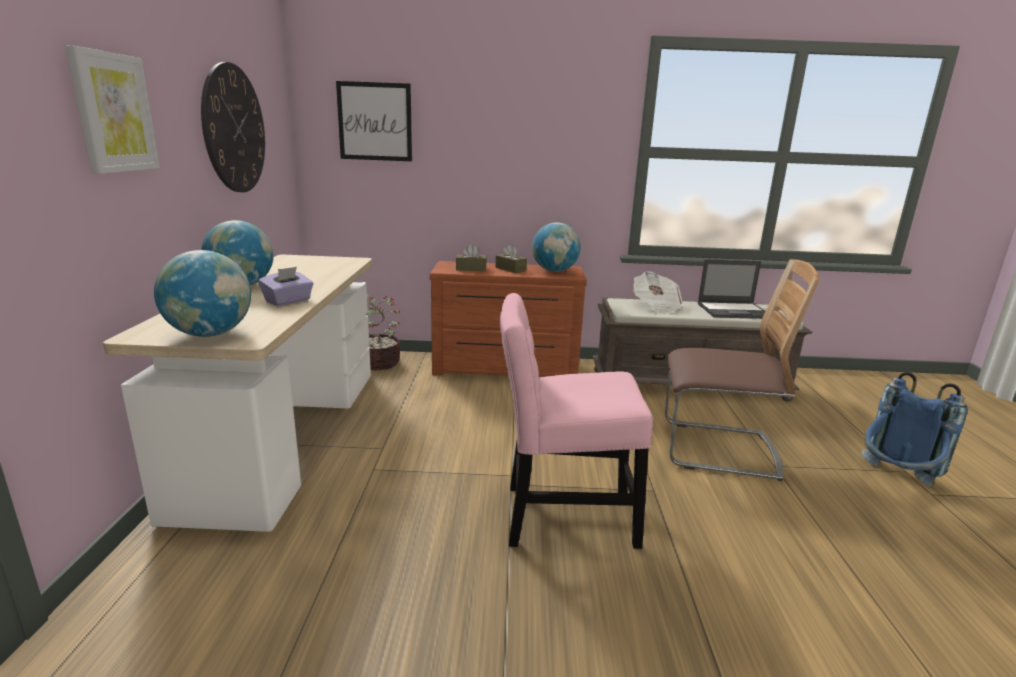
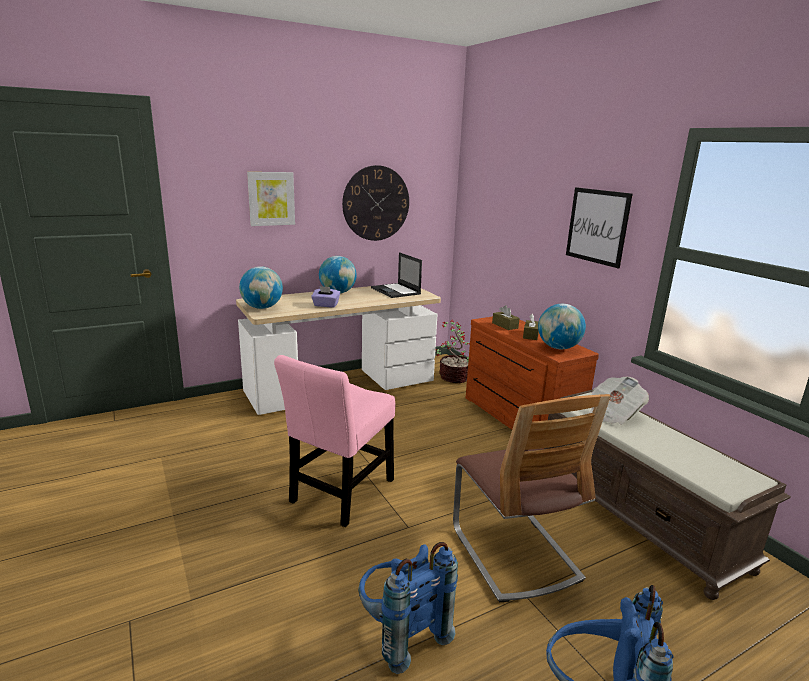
camera: 60 degrees right, 0 degrees up
picture [336,81,412,161] -> picture moved to [566,187,633,268]
pink chair [500,293,653,549] -> pink chair turned 120 degrees counterclockwise [274,355,395,527]
laptop [697,259,765,319] -> laptop moved to [371,252,422,298]
none -> blue backpack [358,542,458,674]

